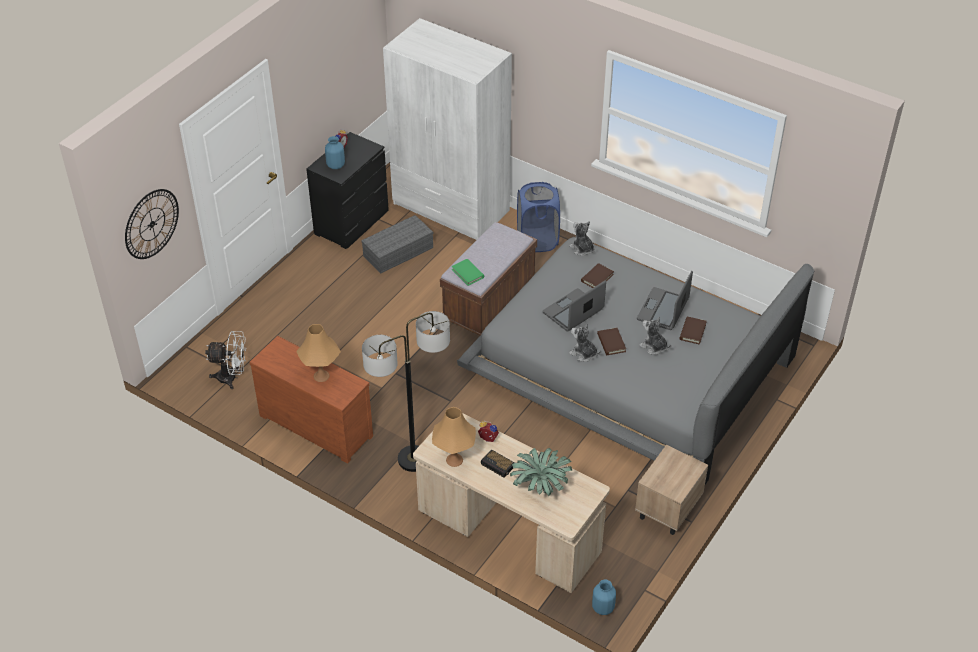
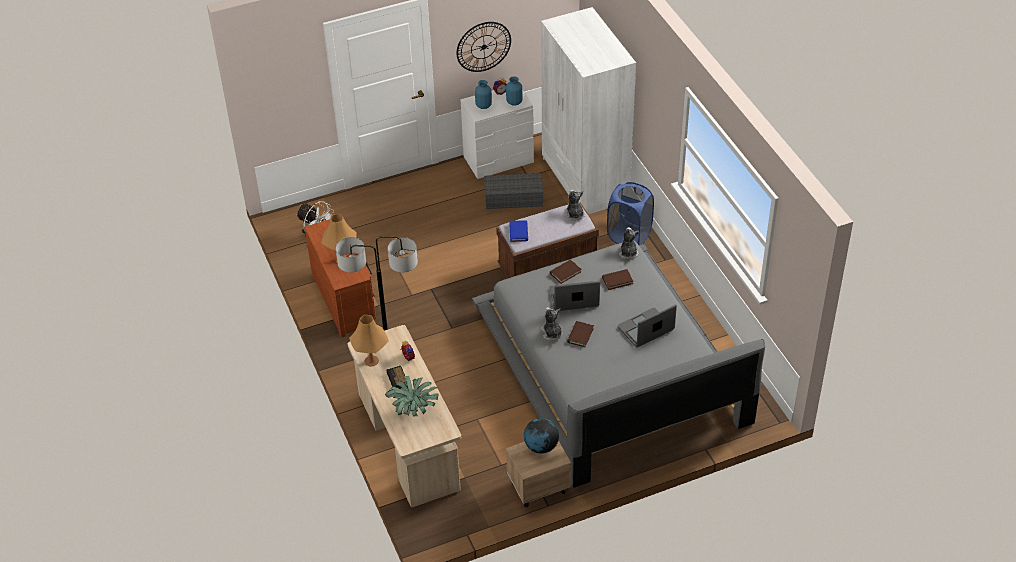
camera: 35 degrees right, 0 degrees up
wall clock [125,189,179,259] -> wall clock moved to [457,22,511,72]
black dresser [306,132,389,249] -> white dresser [460,90,534,179]
green book [451,259,484,286] -> blue book [509,220,528,242]
blue vase [592,580,616,615] -> blue vase moved to [506,76,523,105]
plush toy [639,317,671,355] -> plush toy moved to [565,190,585,221]
brown book [680,316,707,345] -> brown book moved to [550,259,581,284]
none -> globe [524,418,559,454]

